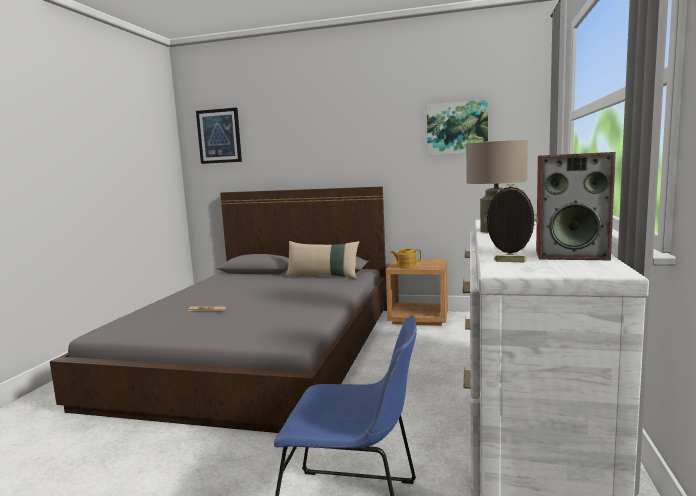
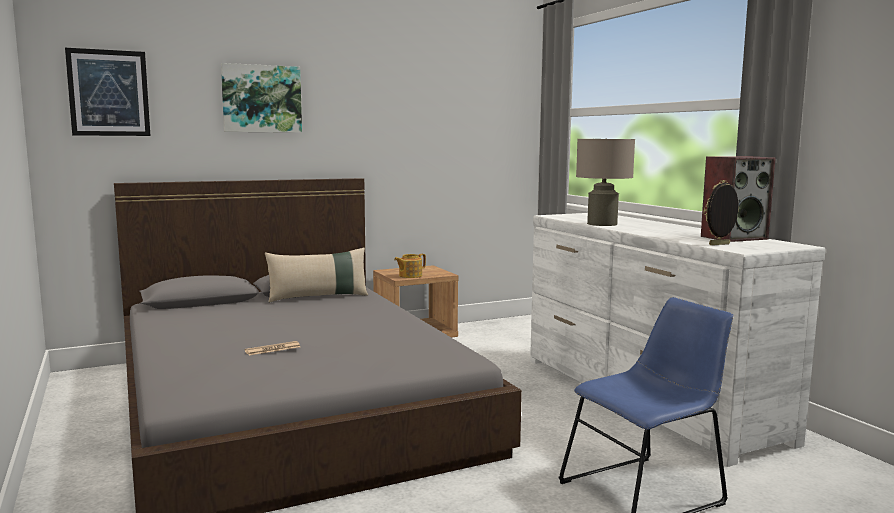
camera: 40 degrees left, 0 degrees up
picture [427,100,488,156] -> picture moved to [221,63,302,133]

